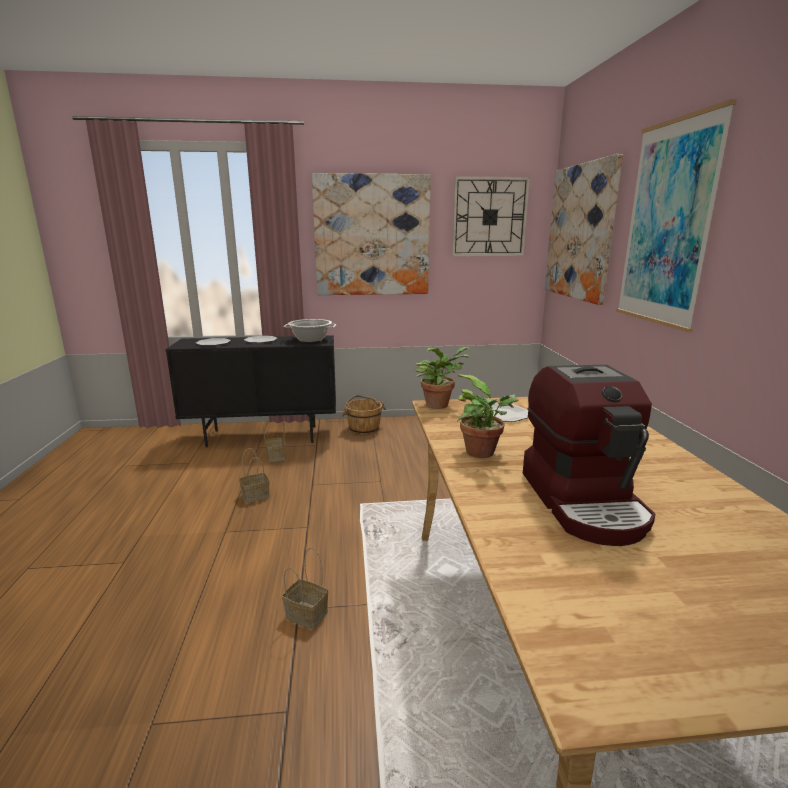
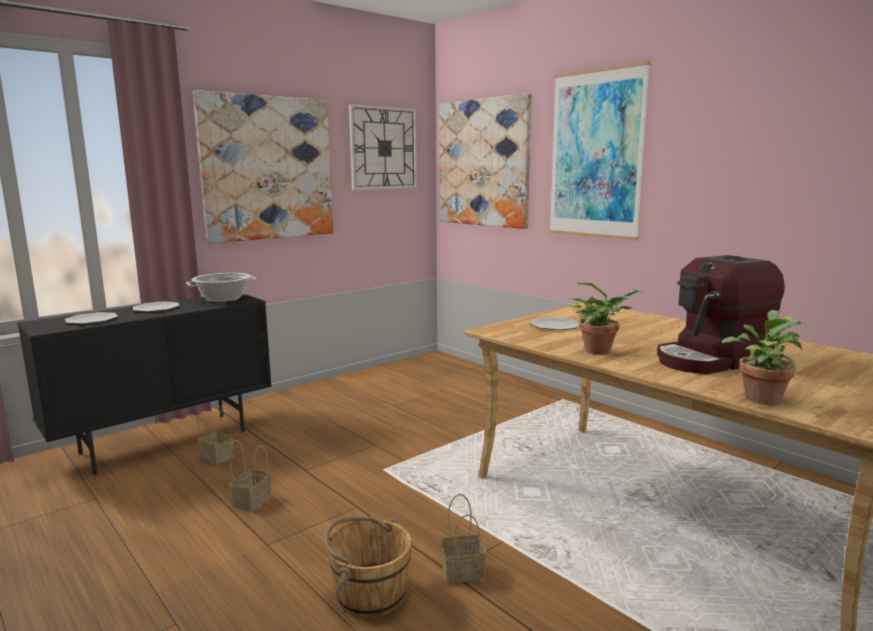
camera: 35 degrees left, 5 degrees down
brown bucket [342,395,386,435] -> brown bucket moved to [324,516,412,618]
potted plant [415,347,470,409] -> potted plant moved to [722,310,803,405]
coffee machine [523,365,655,546] -> coffee machine turned 105 degrees clockwise [657,255,785,374]

